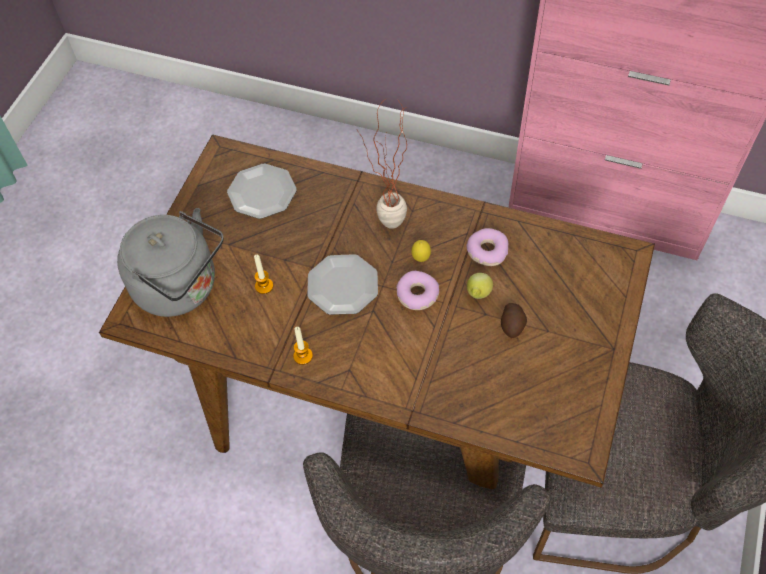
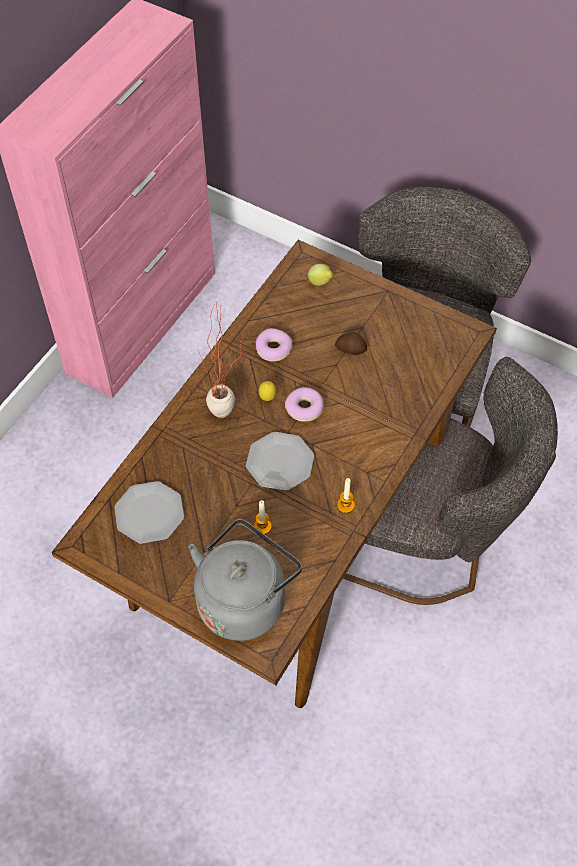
camera: 80 degrees left, 0 degrees up
lemon [467,273,493,299] -> lemon moved to [308,264,333,286]

